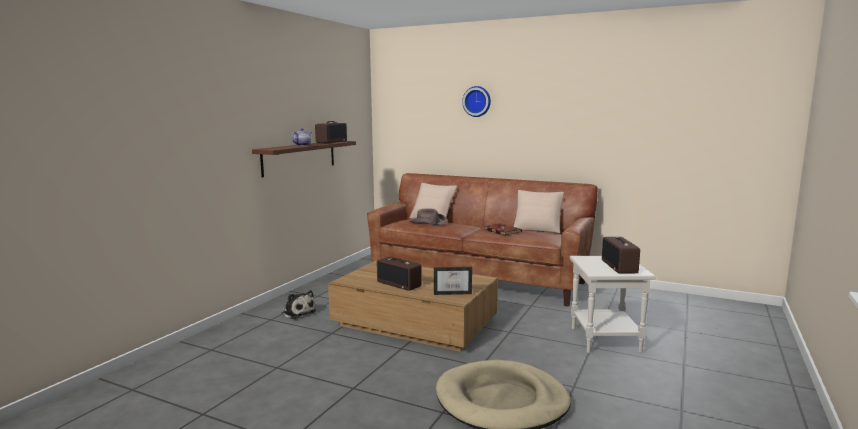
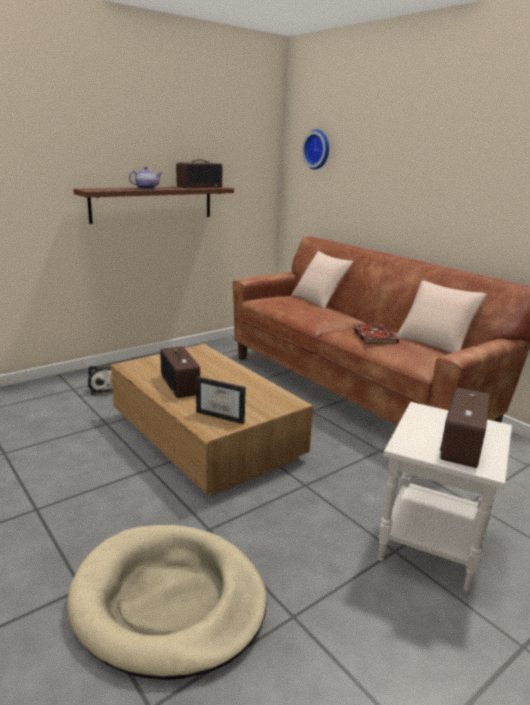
camera: 25 degrees right, 10 degrees up
brown hat [409,209,448,225] -> none
wall clock [462,86,491,117] -> wall clock moved to [302,129,329,170]

